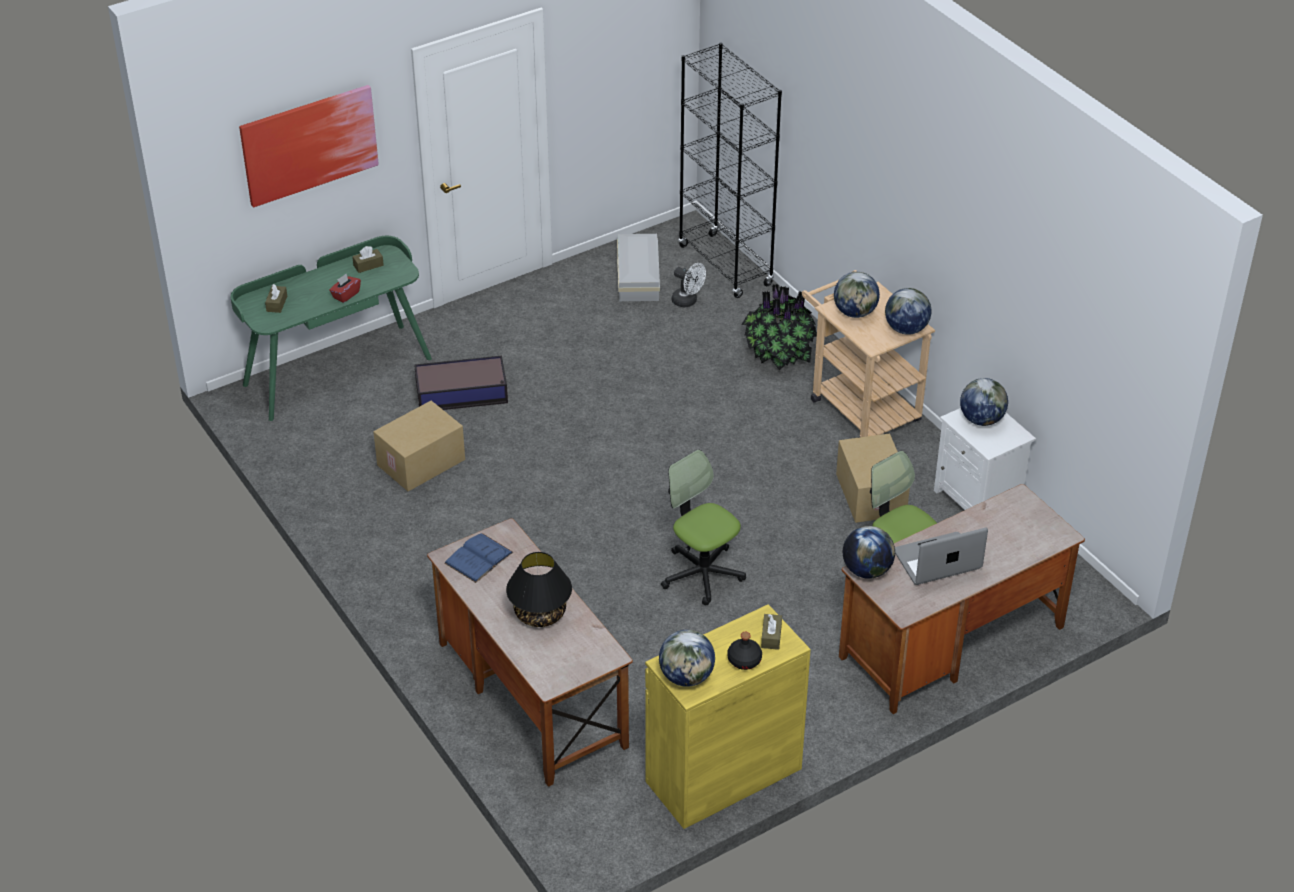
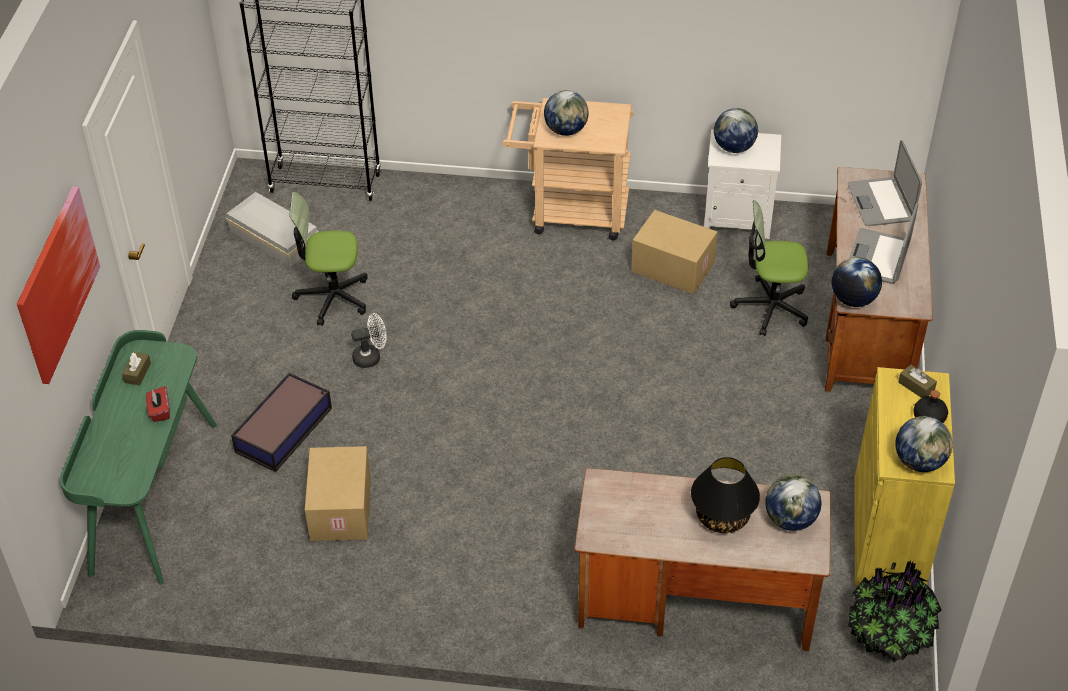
camera: 50 degrees left, 5 degrees up
brown tissue box [265,284,287,313] -> none
blue book [444,533,514,583] -> none
office chair [661,450,746,605] -> office chair moved to [290,192,368,326]
white fan [671,263,706,307] -> white fan moved to [351,313,387,368]
potted plant [741,284,817,371] -> potted plant moved to [848,561,942,662]
globe [885,288,931,335] -> globe moved to [765,475,821,531]
none -> laptop [847,140,922,226]

